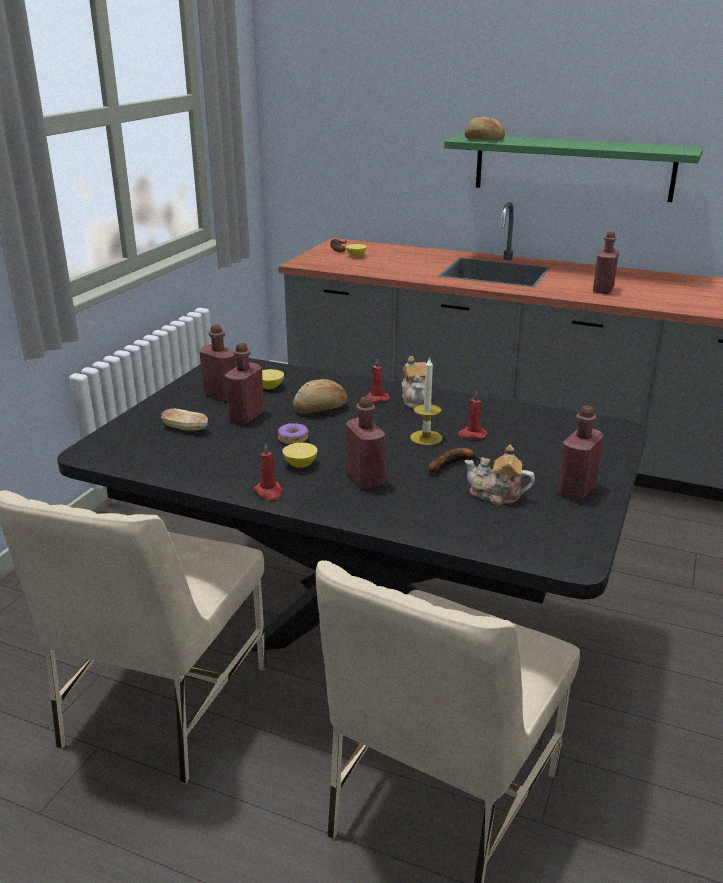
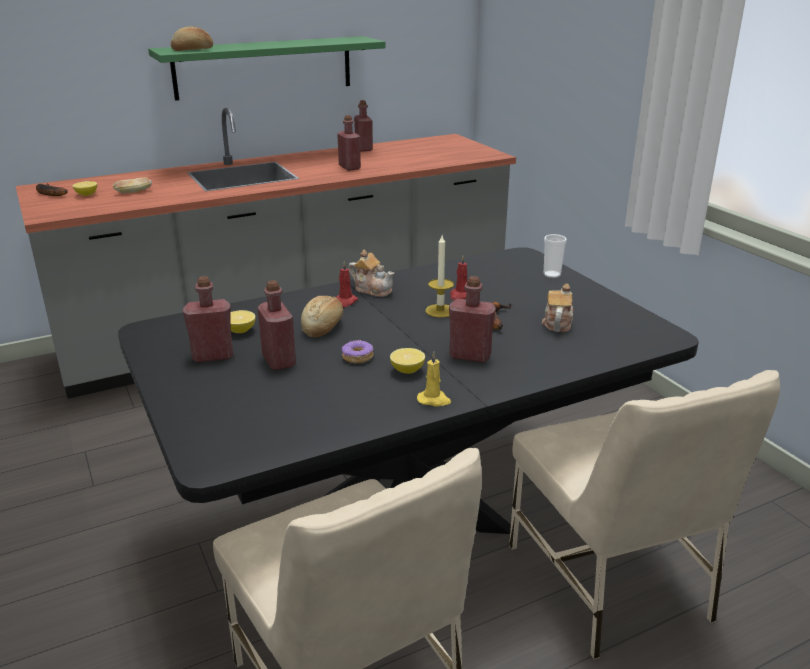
camera: 50 degrees left, 0 degrees up
bread [161,408,208,431] -> bread moved to [113,177,152,193]
red candle [253,444,283,500] -> yellow candle [417,352,451,406]
teapot [464,445,535,505] -> teapot turned 135 degrees clockwise [542,284,574,332]
red bottle [557,405,604,501] -> red bottle moved to [354,100,373,151]
none -> cup [544,234,567,278]

